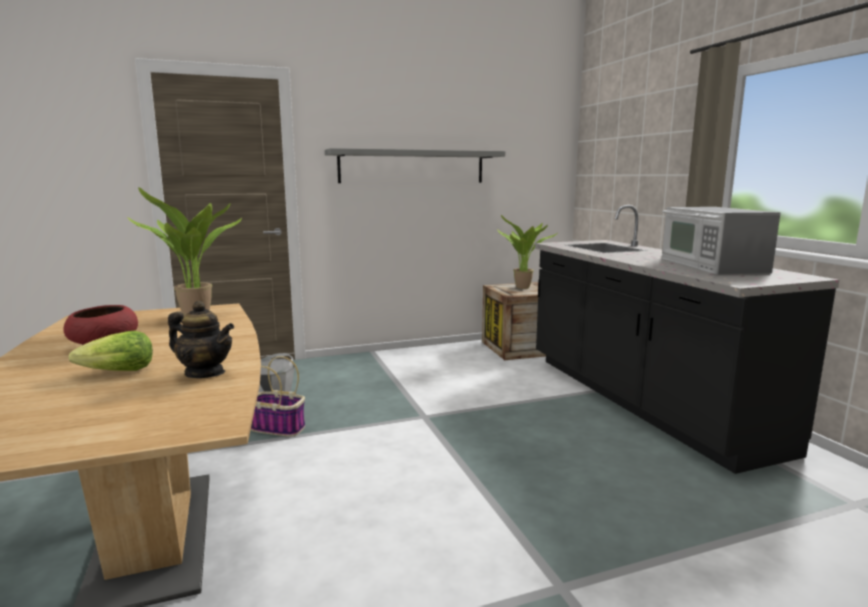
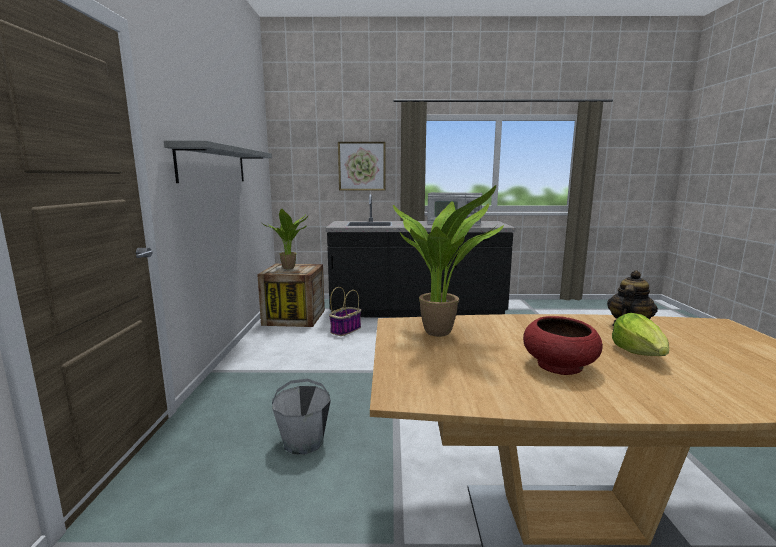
camera: 70 degrees left, 0 degrees up
basket [251,356,305,437] -> basket moved to [329,287,361,336]
none -> picture [338,142,385,191]

